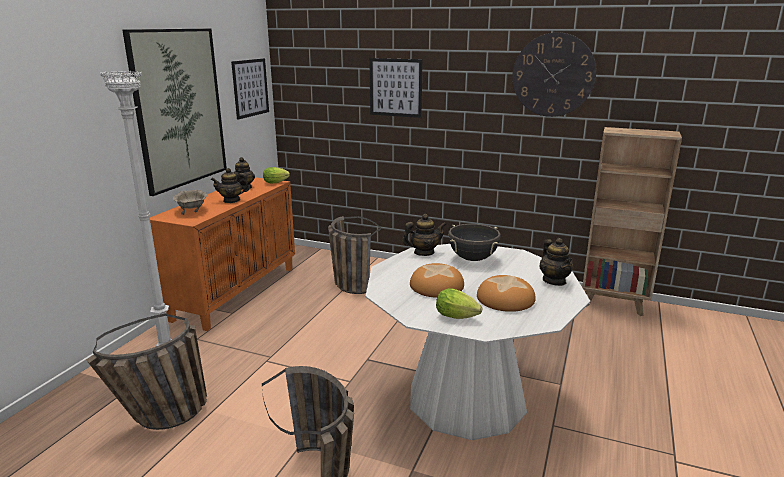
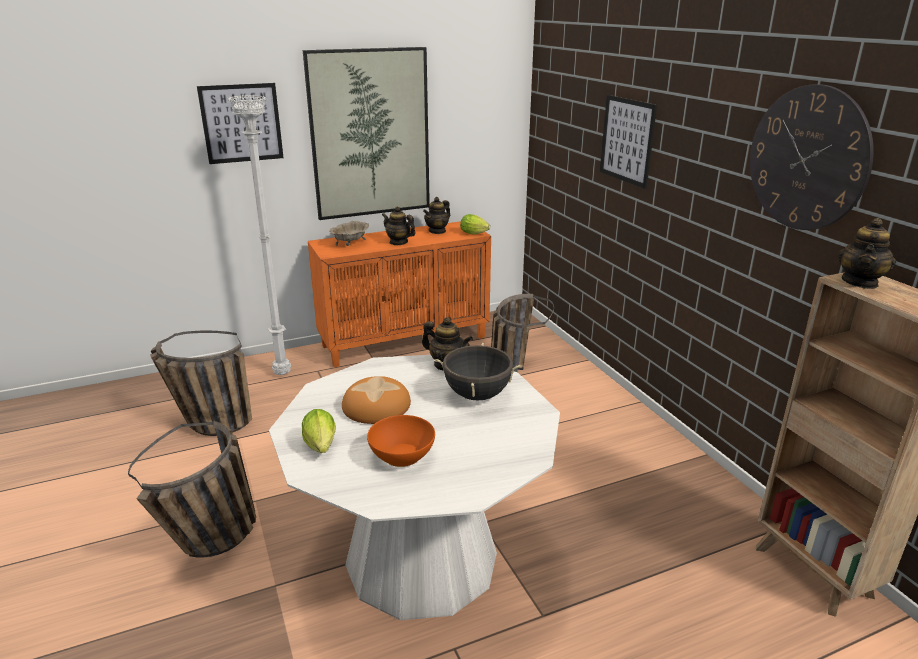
camera: 45 degrees right, 5 degrees up
picture [231,58,269,120] -> picture moved to [197,83,284,164]
bread [477,275,536,312] -> orange bowl [367,415,435,467]
teapot [539,238,573,286] -> teapot moved to [838,218,896,289]

